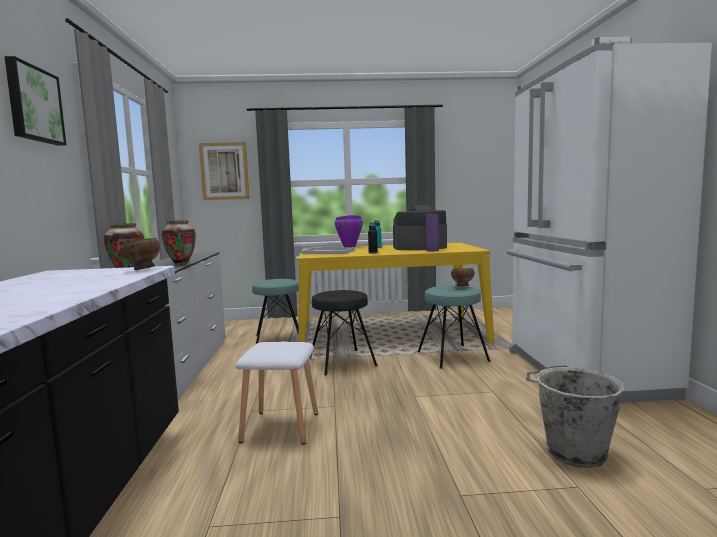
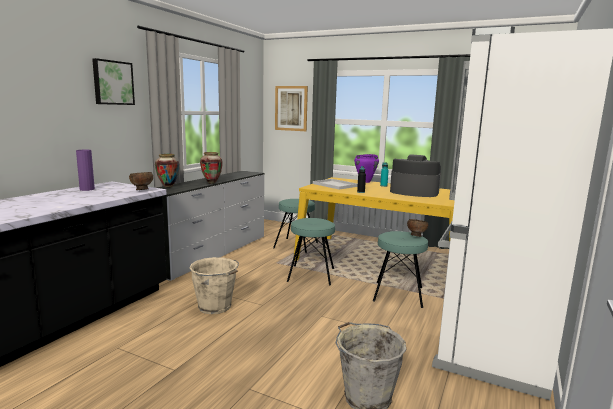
camera: 30 degrees right, 5 degrees up
white stool [235,342,318,445] -> beige bucket [190,257,239,314]
black stool [309,290,378,376] -> turquoise stool [287,218,335,285]
purple vase [426,214,439,252] -> purple vase moved to [76,150,95,191]

